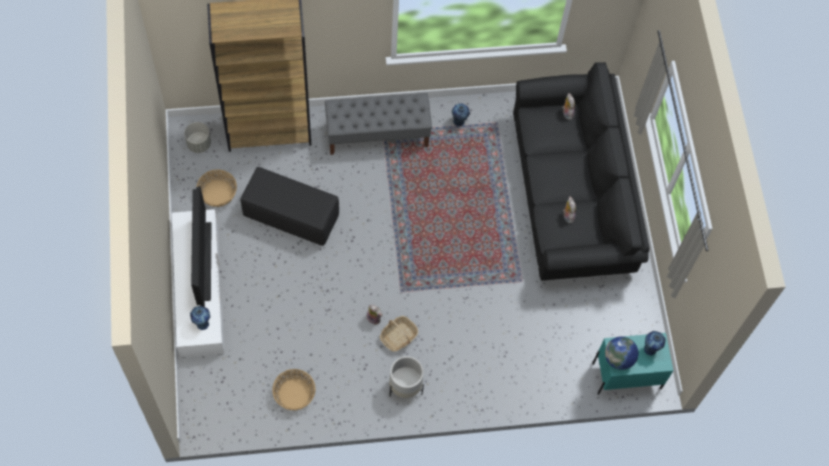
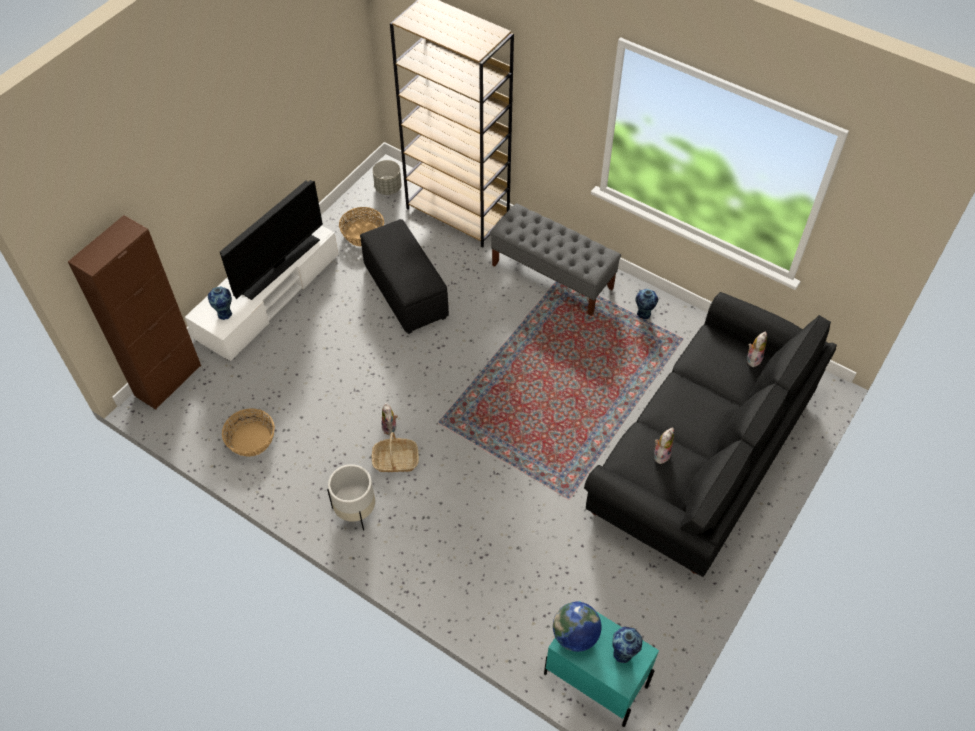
camera: 45 degrees right, 10 degrees down
none -> brown cabinet [68,215,201,410]

